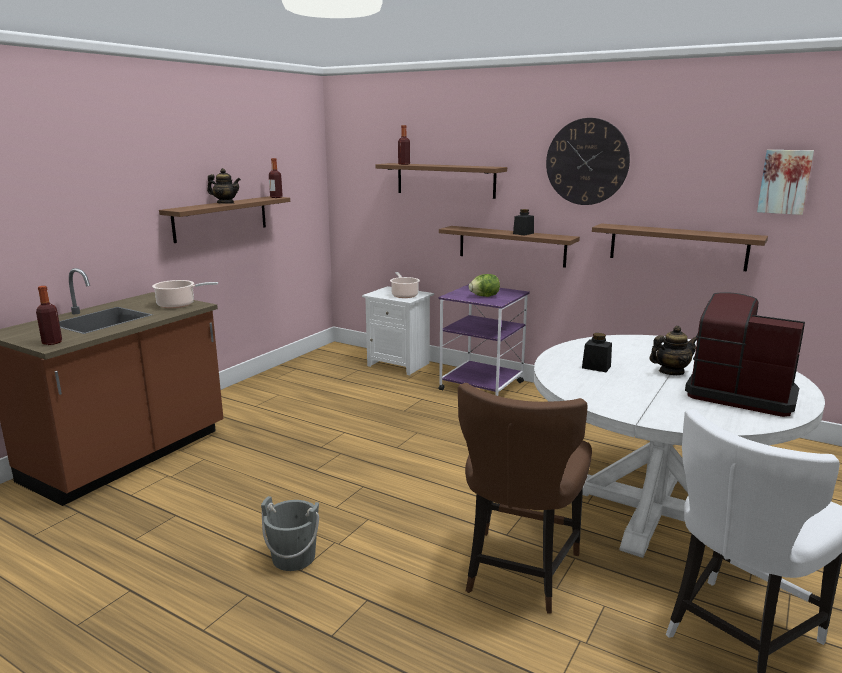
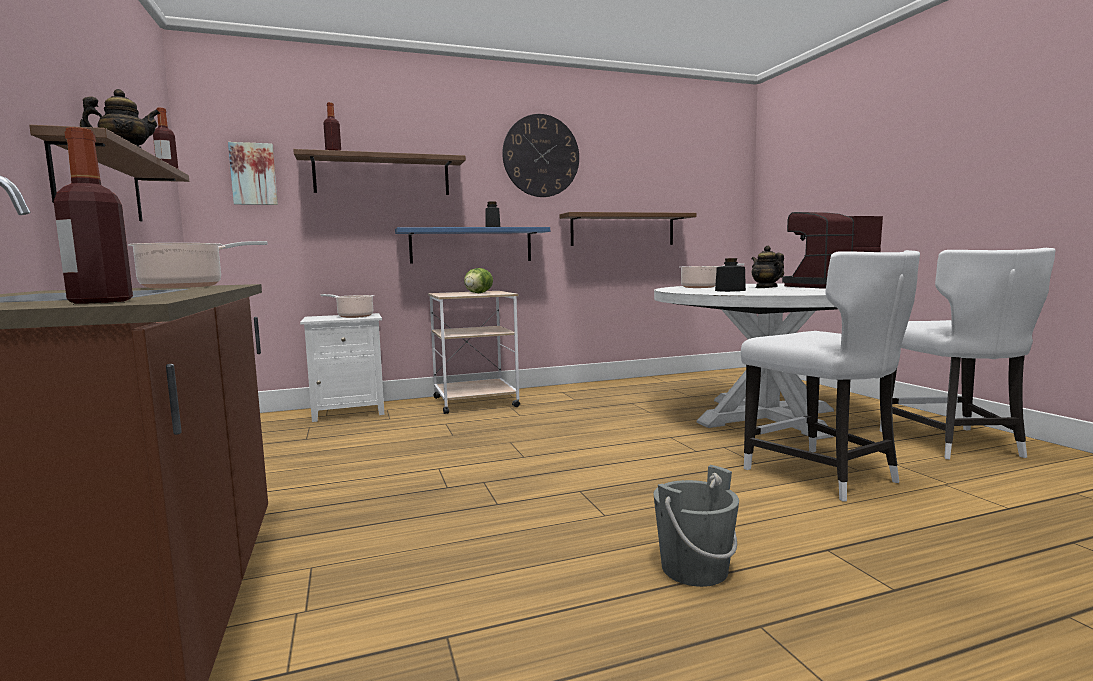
camera: 50 degrees left, 10 degrees down
purple cart [438,284,530,396] -> beige cart [428,291,520,414]
brown shelf [439,226,580,268] -> blue shelf [395,227,550,264]
brown chair [458,383,592,614] -> white chair [741,250,920,502]
teapot [649,326,697,375] -> teapot turned 45 degrees counterclockwise [751,246,784,288]
picture [757,150,814,215] -> picture moved to [228,142,278,205]
none -> cooking pot [681,263,744,288]

